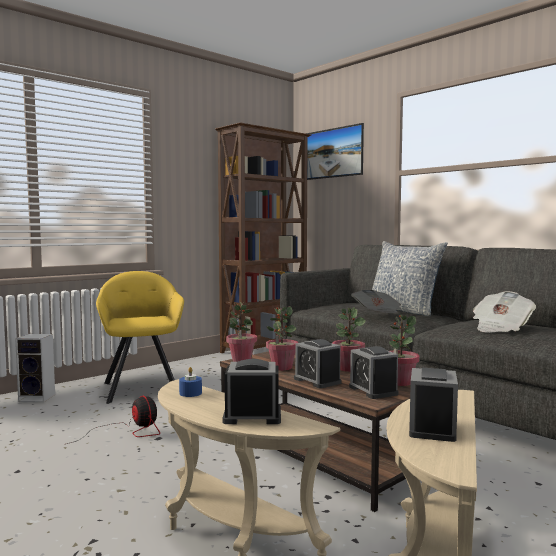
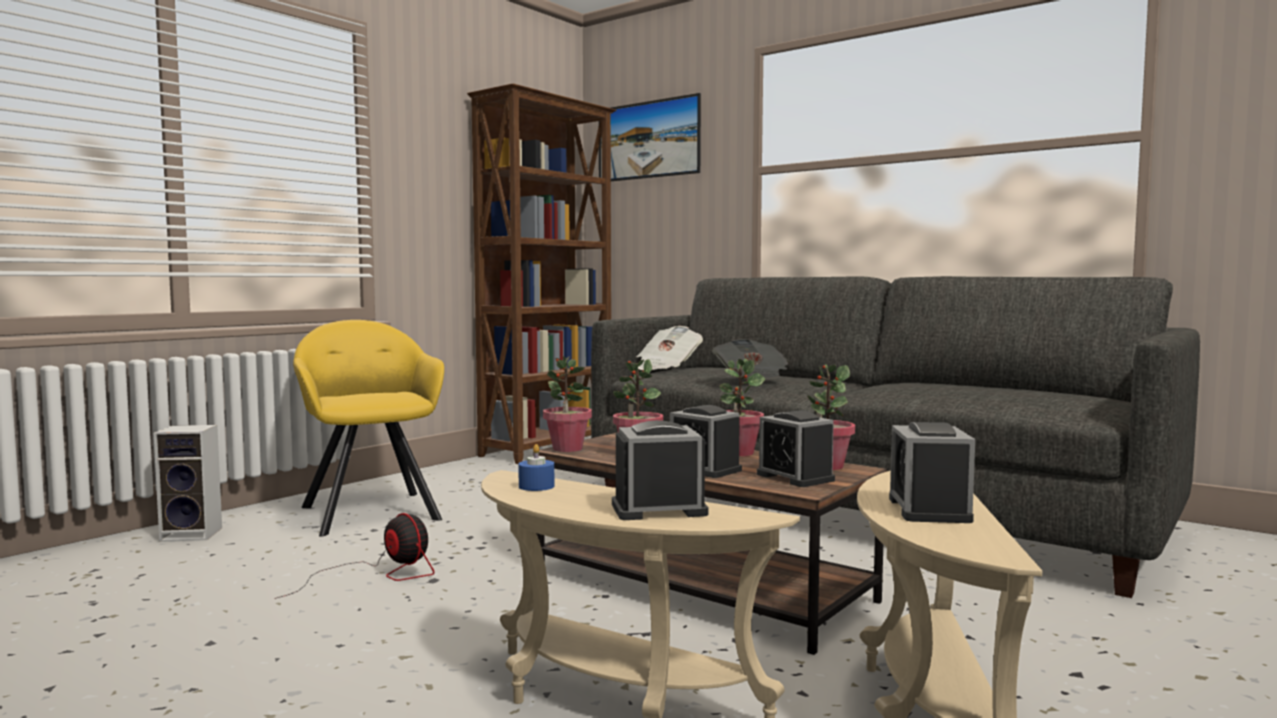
camera: 10 degrees left, 0 degrees up
pillow [372,241,448,316] -> none
newspaper [473,291,536,333] -> newspaper moved to [636,326,703,370]

